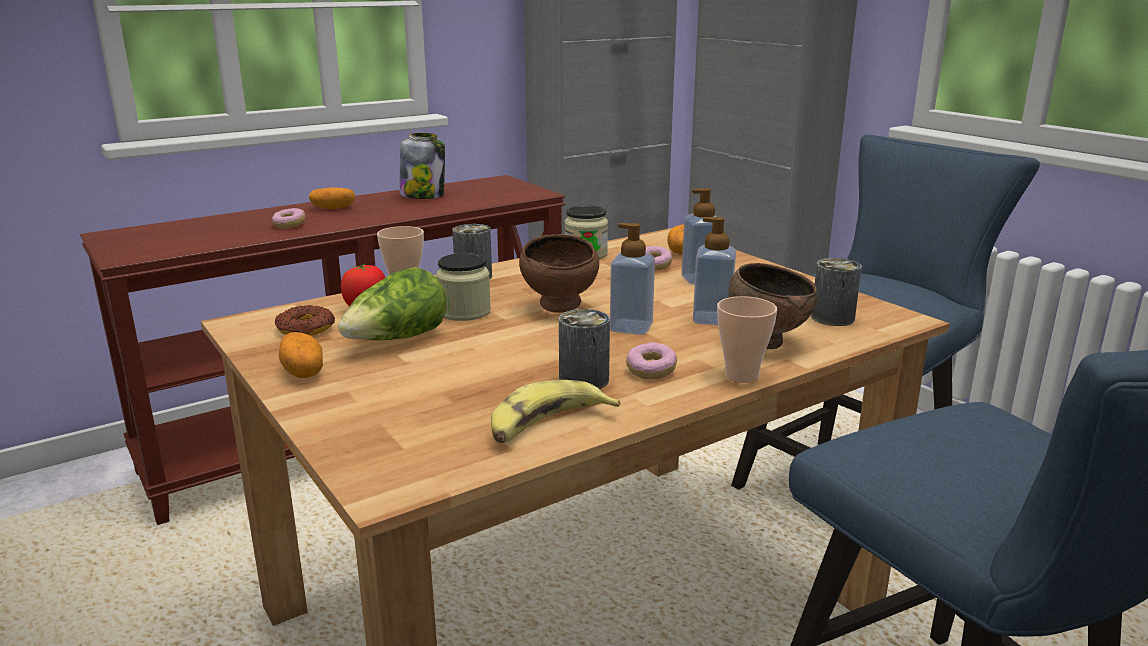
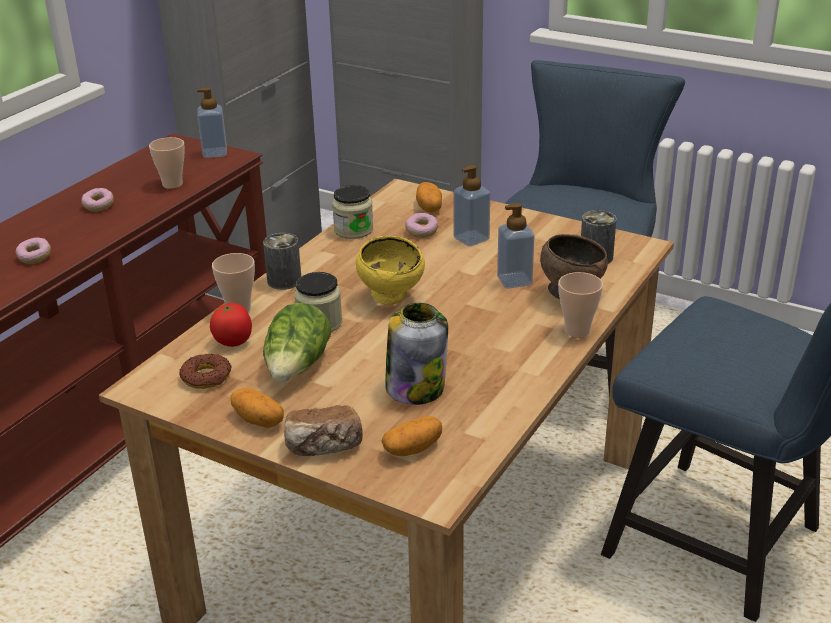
camera: 25 degrees left, 10 degrees up
potato [309,187,355,209] -> potato moved to [381,416,442,456]
jar [399,133,445,199] -> jar moved to [385,303,448,405]
banana [491,380,621,443] -> none
brown bowl [519,234,599,313] -> yellow bowl [356,236,425,305]
can [559,309,610,389] -> none
soap dispenser [610,223,655,335] -> soap dispenser moved to [197,88,227,158]
donut [626,343,677,379] -> donut moved to [81,188,114,212]
none -> cup [149,137,185,189]
none -> bread [284,405,363,456]

